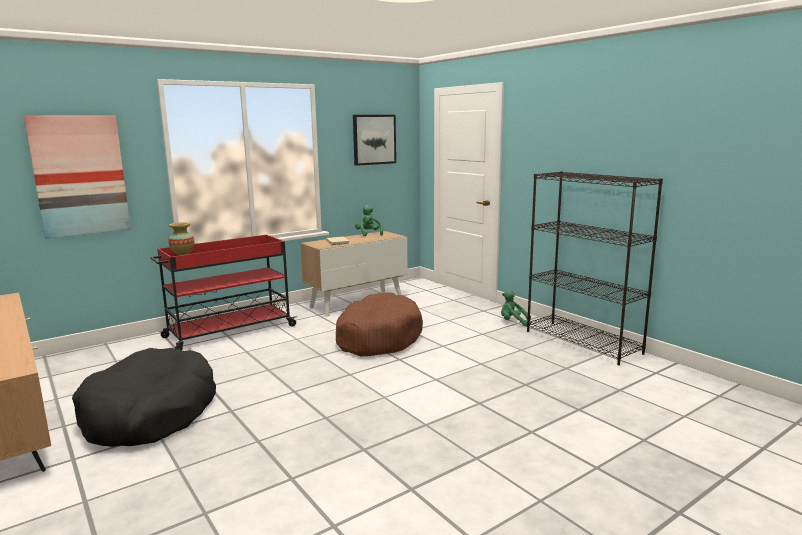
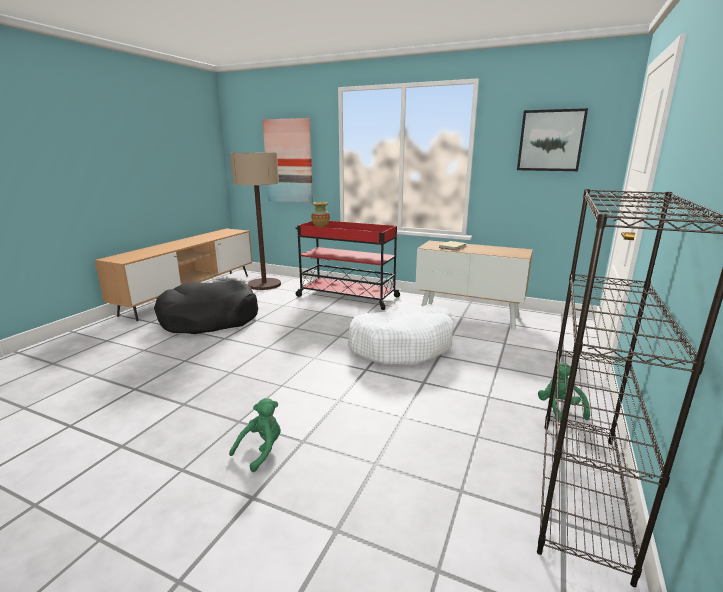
camera: 60 degrees right, 5 degrees up
brown dog bed [336,292,423,357] -> white dog bed [348,304,454,365]
green plush toy [355,205,383,236] -> green plush toy moved to [229,398,281,472]
none -> floor lamp [230,153,281,290]

